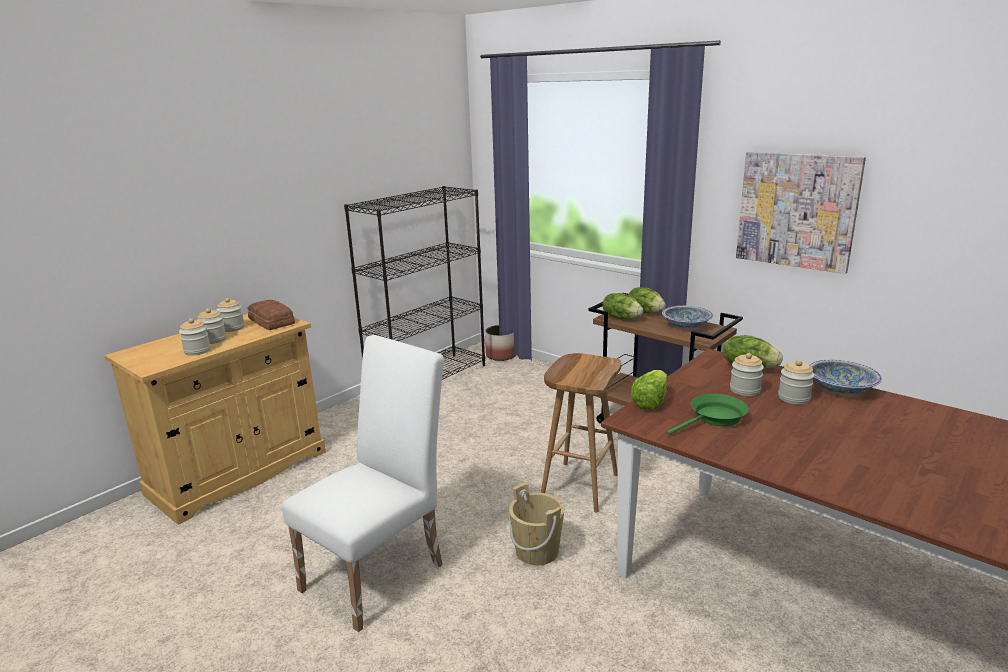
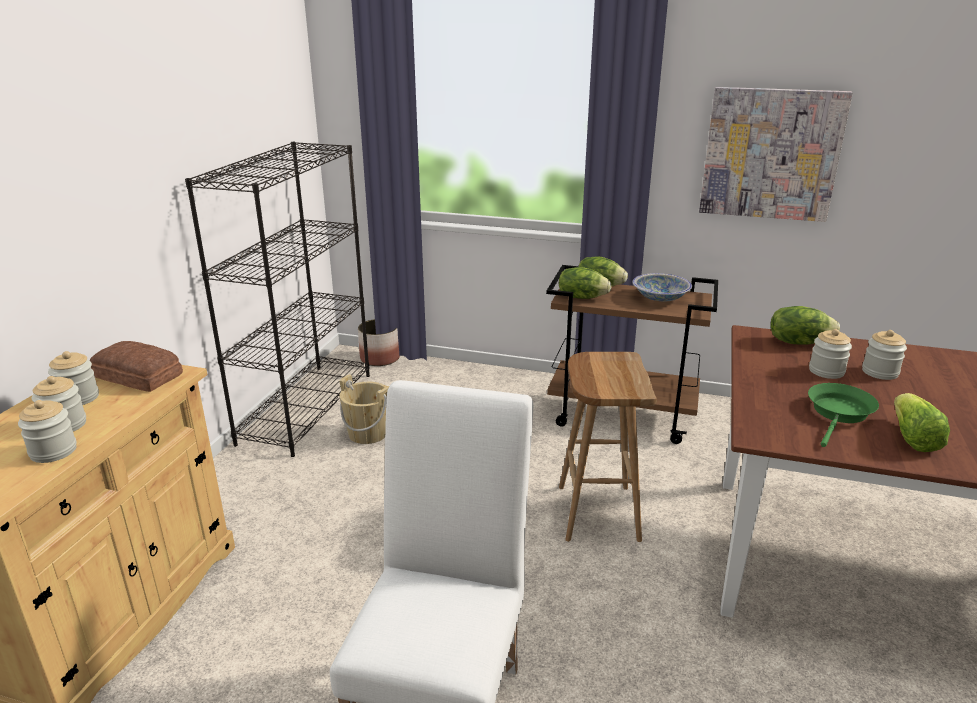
camera: 25 degrees left, 5 degrees up
beige bucket [509,482,565,565] -> beige bucket moved to [339,374,389,444]
lettuce [631,370,667,410] -> lettuce moved to [894,393,950,452]
bowl [809,360,882,395] -> none

